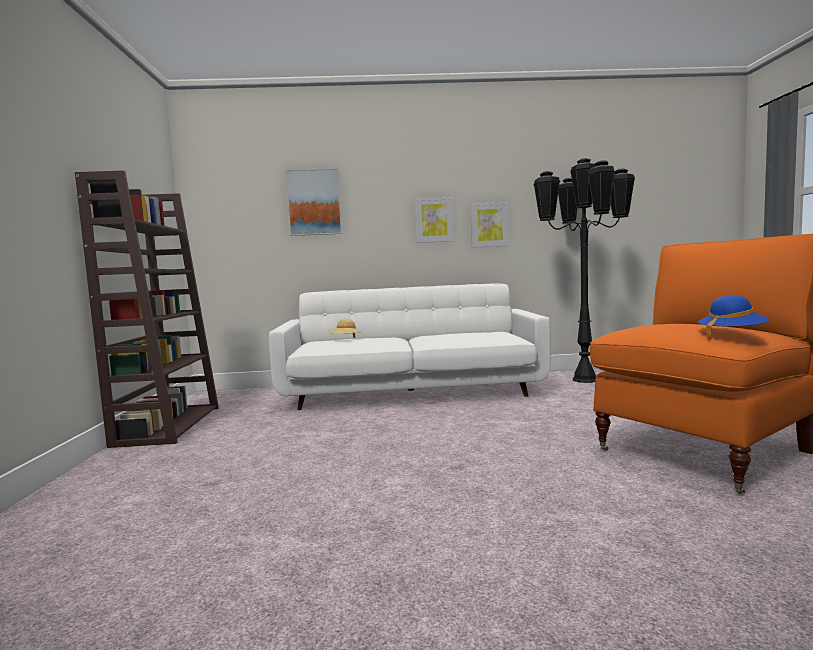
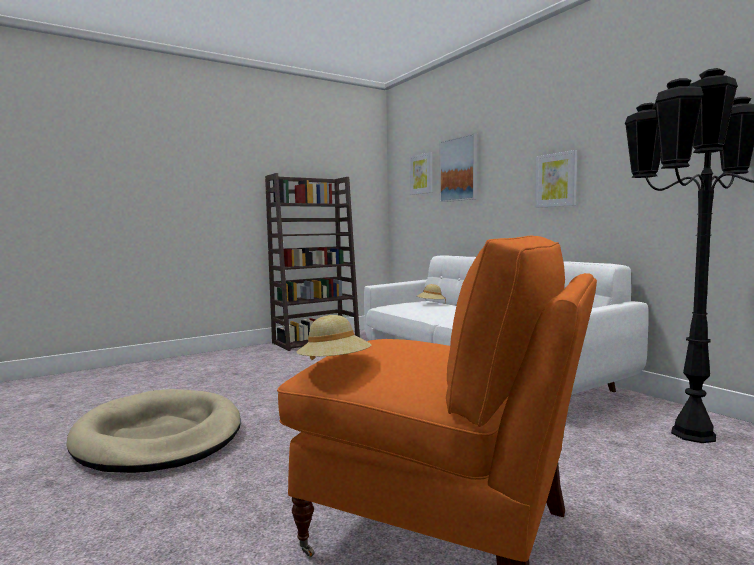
camera: 60 degrees right, 0 degrees up
picture [470,202,509,248] -> picture moved to [409,152,433,195]
blue hat [698,295,770,338] -> beige hat [296,315,372,360]
none -> beige dog bed [66,389,240,473]

